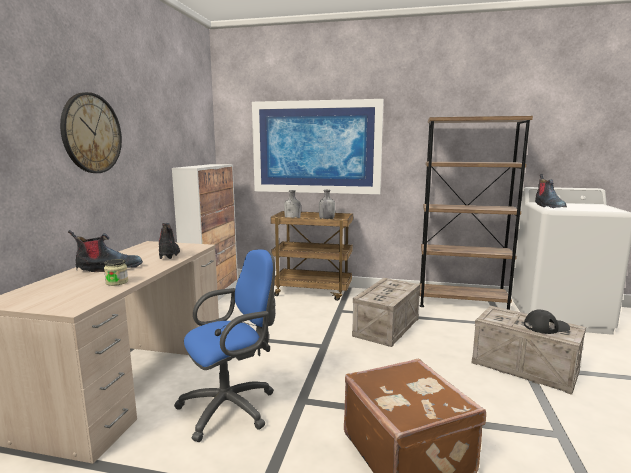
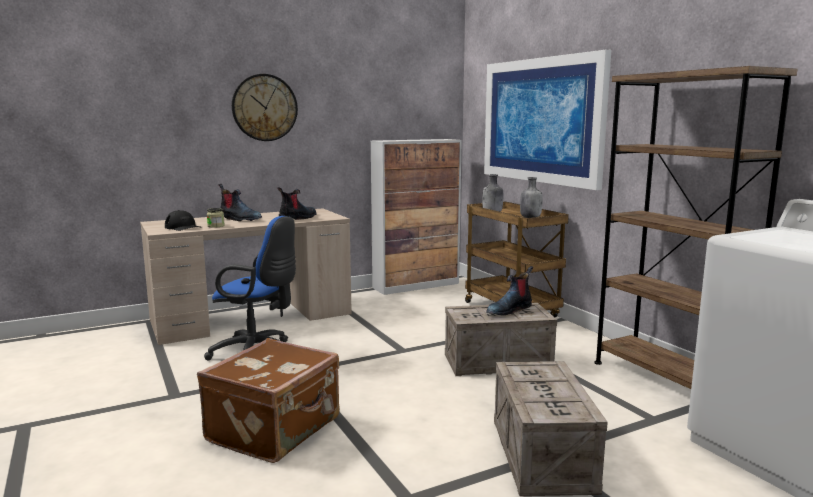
camera: 50 degrees right, 0 degrees up
black cap [524,310,570,334] -> black cap moved to [165,210,200,231]
boot [535,174,567,208] -> boot moved to [487,266,533,315]

